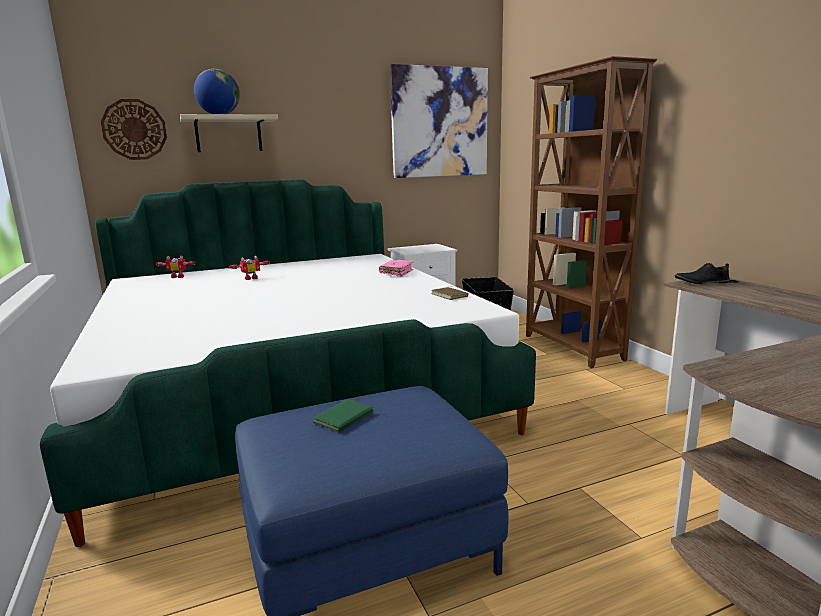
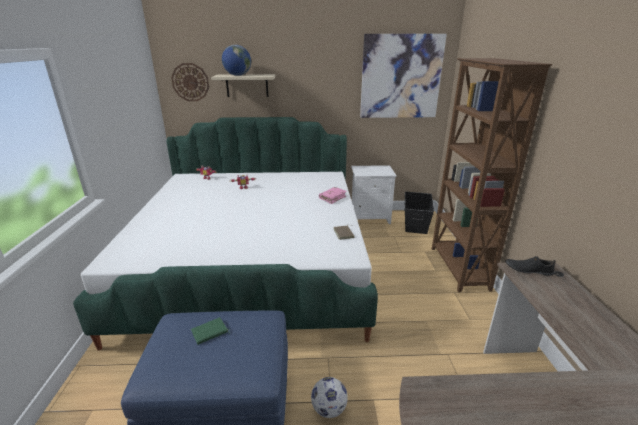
camera: 20 degrees right, 10 degrees up
none -> football [311,377,348,418]

